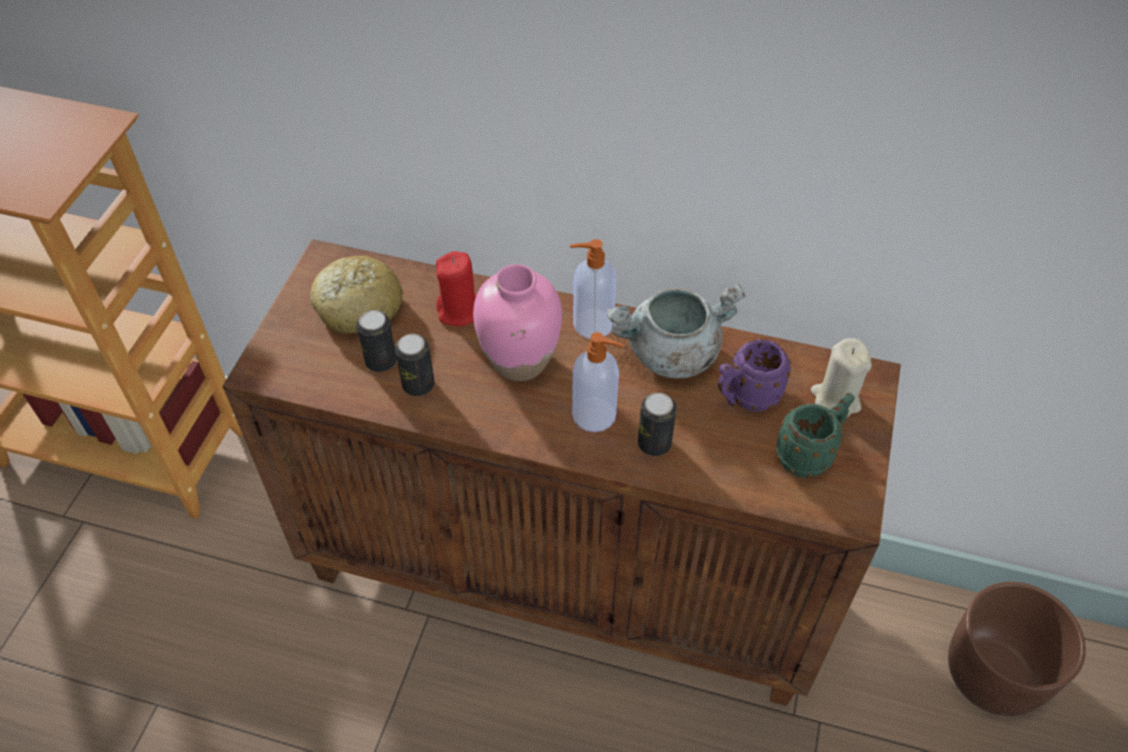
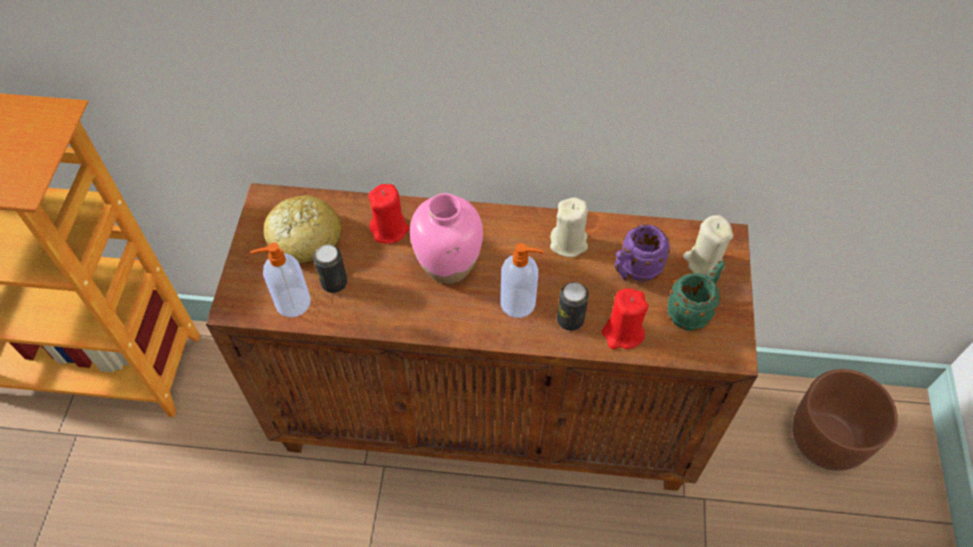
camera: 10 degrees left, 5 degrees up
can [395,334,435,396] -> none
soap dispenser [570,239,617,339] -> soap dispenser moved to [250,242,311,317]
grey cooking pot [606,284,745,378] -> beige candle [550,197,588,257]
none -> red candle [602,288,649,349]

